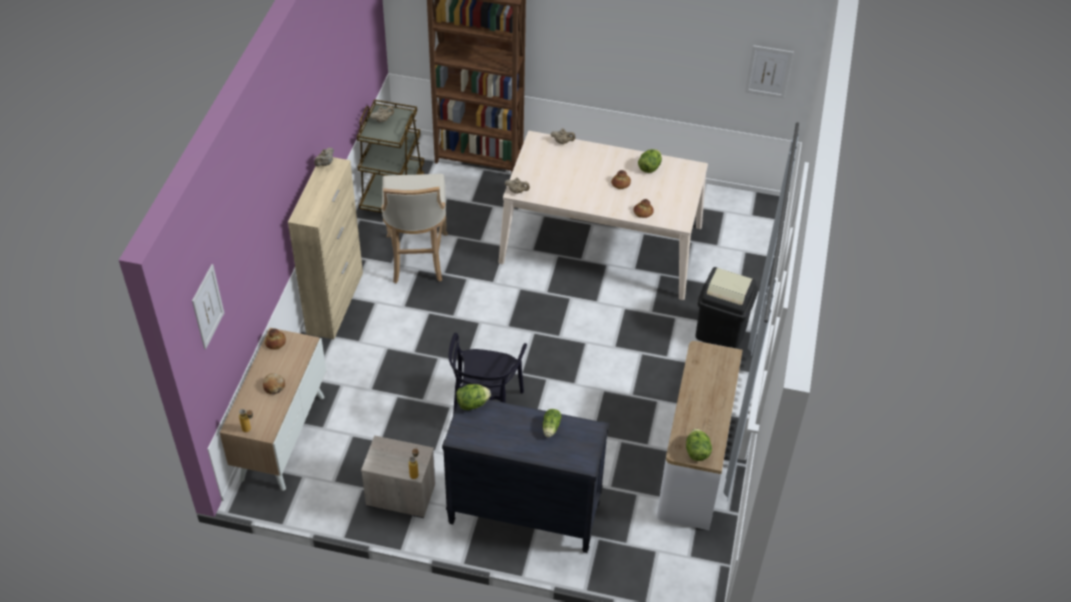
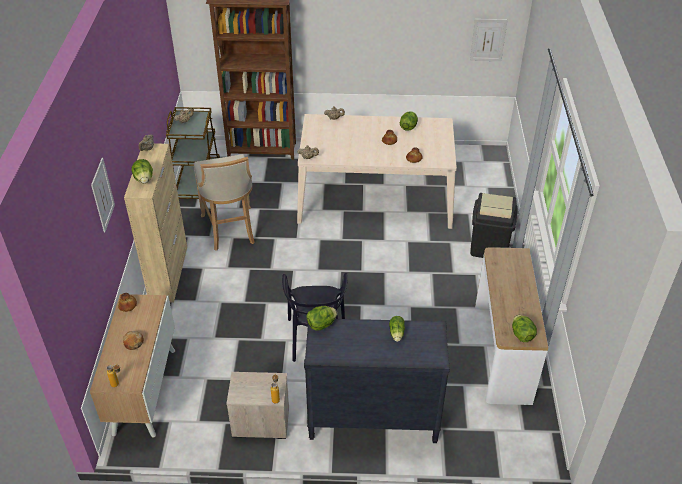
camera: 10 degrees left, 5 degrees down
picture [192,264,224,349] -> picture moved to [91,158,115,232]
none -> lettuce [132,159,153,183]

